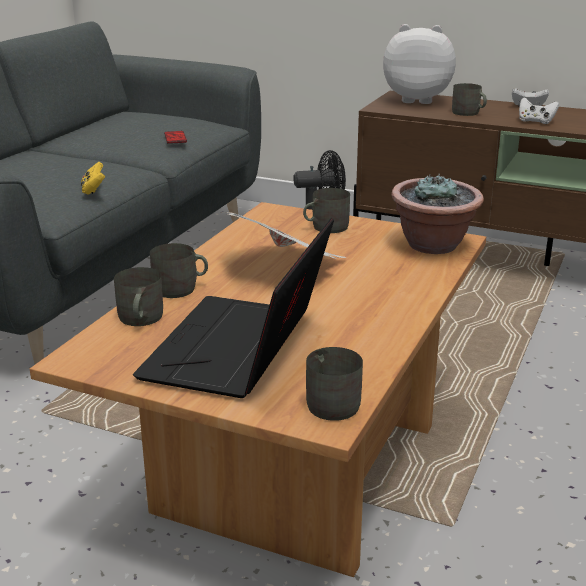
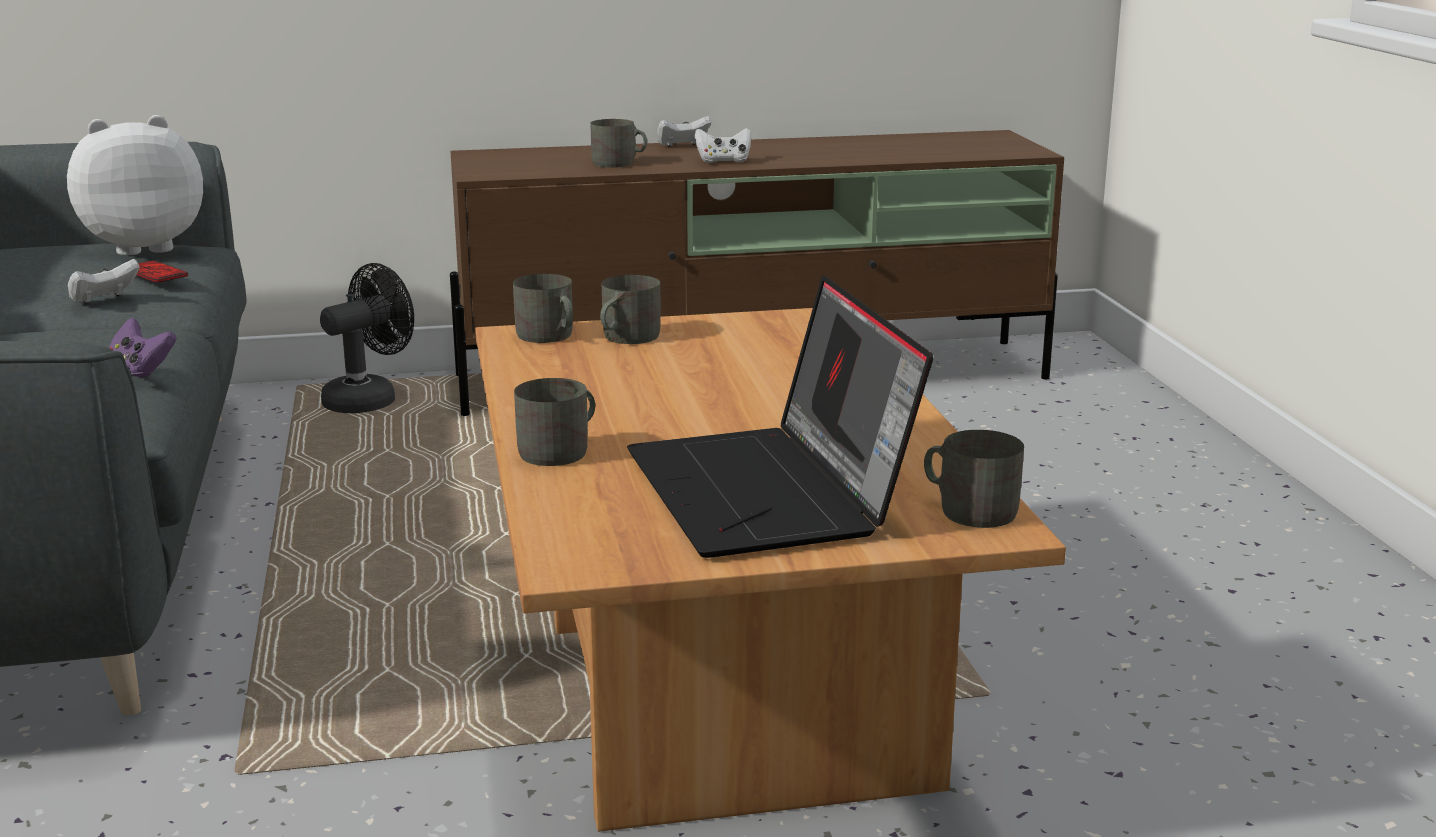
camera: 35 degrees left, 5 degrees down
yellow game controller [81,162,105,195] -> purple game controller [109,318,176,378]
grey mug [114,267,163,326] -> grey mug moved to [513,274,573,343]
newspaper [224,212,347,259] -> none
plush toy [383,24,456,104] -> plush toy moved to [67,115,203,255]
potted plant [391,173,484,254] -> none
none -> white game controller [68,259,140,304]

